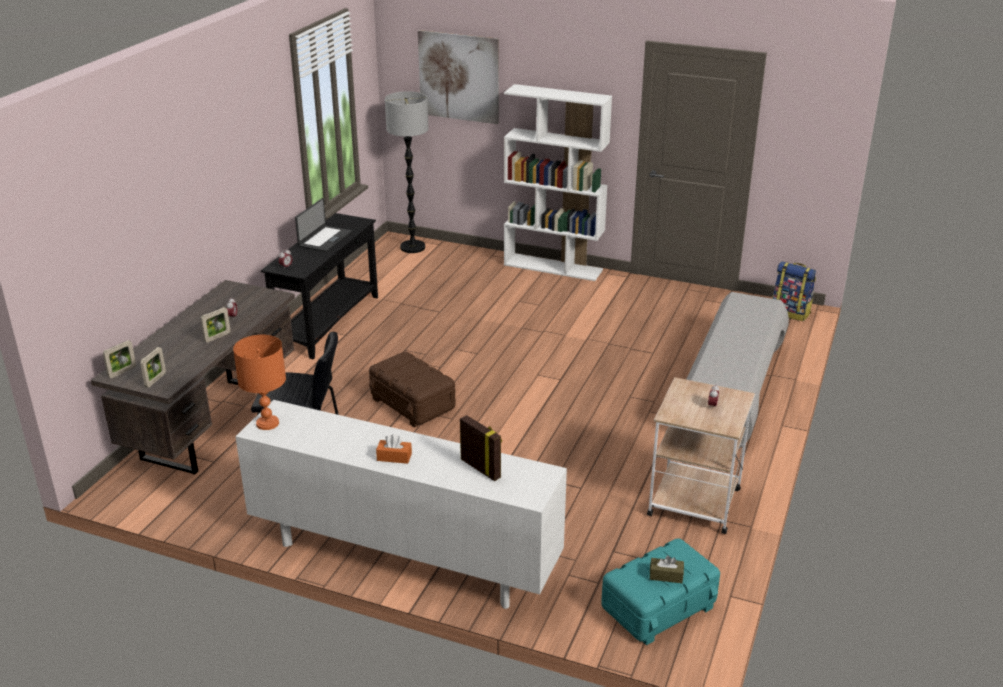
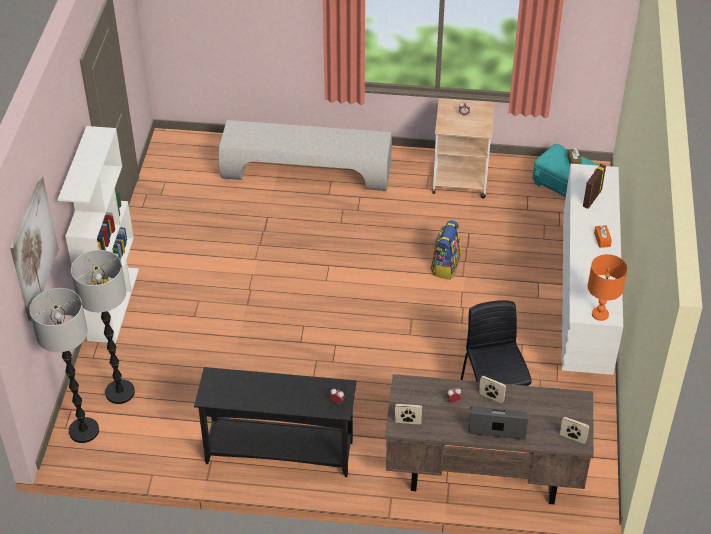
camera: 105 degrees left, 15 degrees up
picture frame [140,347,166,387] -> picture frame moved to [394,404,422,424]
laptop [295,198,352,252] -> laptop moved to [468,406,528,440]
brown storage box [369,351,456,428] -> none
backpack [772,262,816,321] -> backpack moved to [431,220,461,280]
none -> floor lamp [71,250,135,404]

